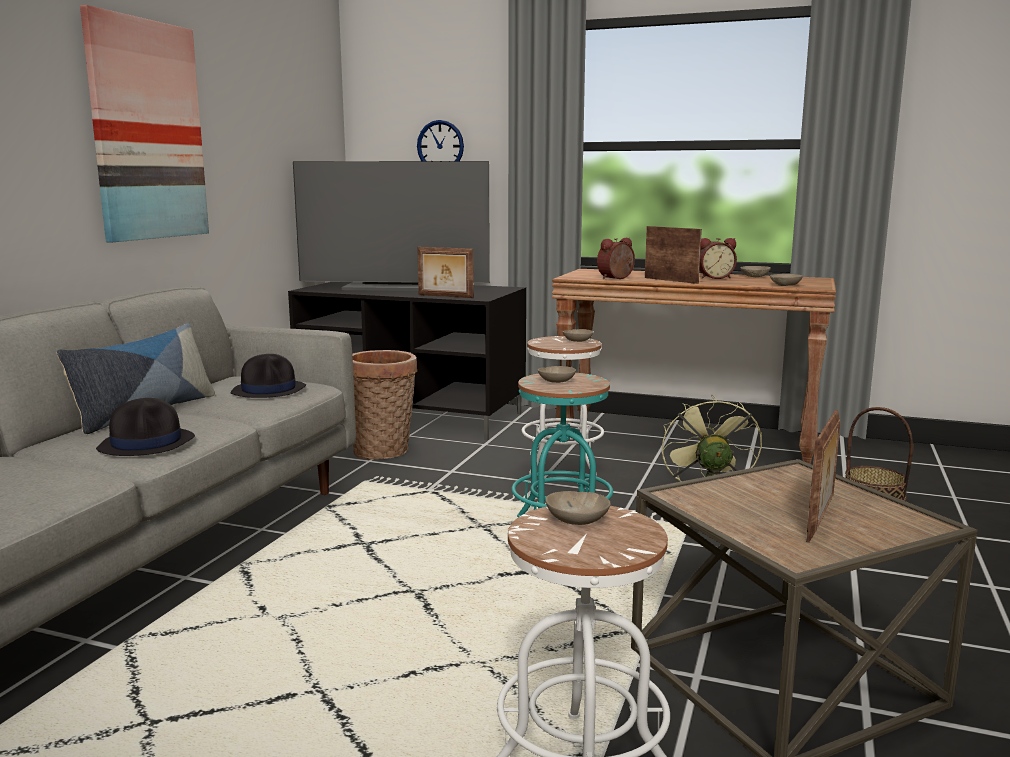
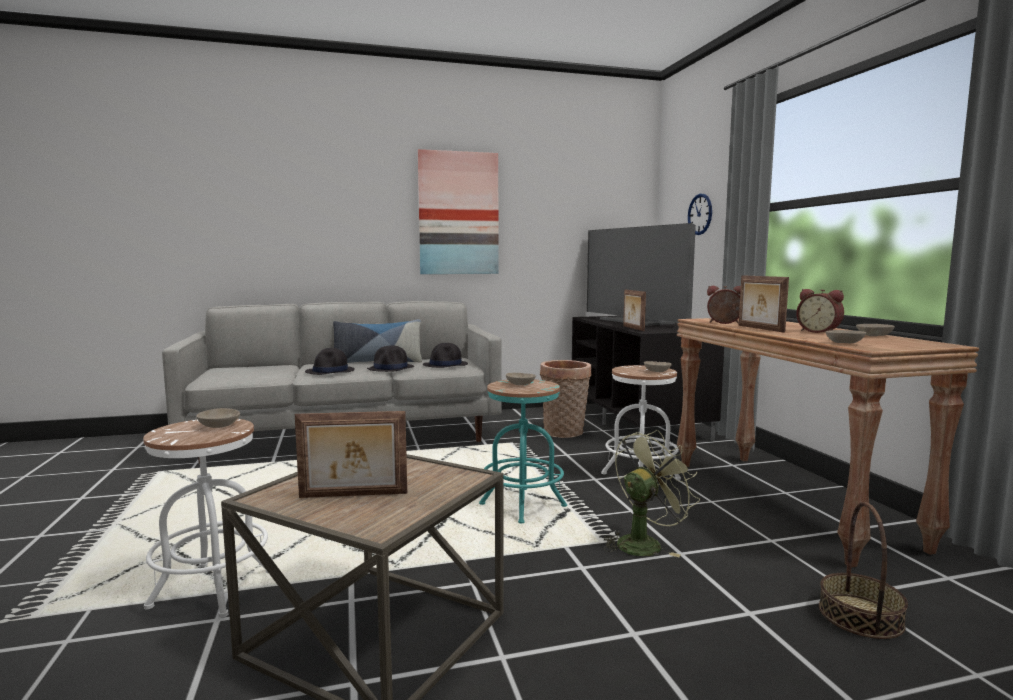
camera: 55 degrees right, 5 degrees down
picture frame [645,226,702,284] -> picture frame turned 150 degrees clockwise [739,275,789,333]
none -> black hat [367,346,414,372]

